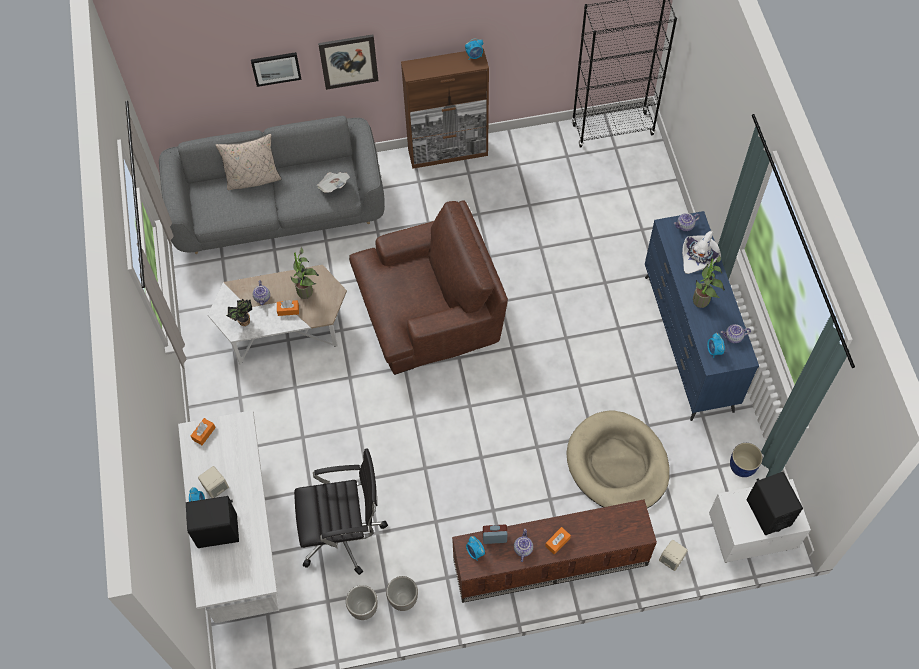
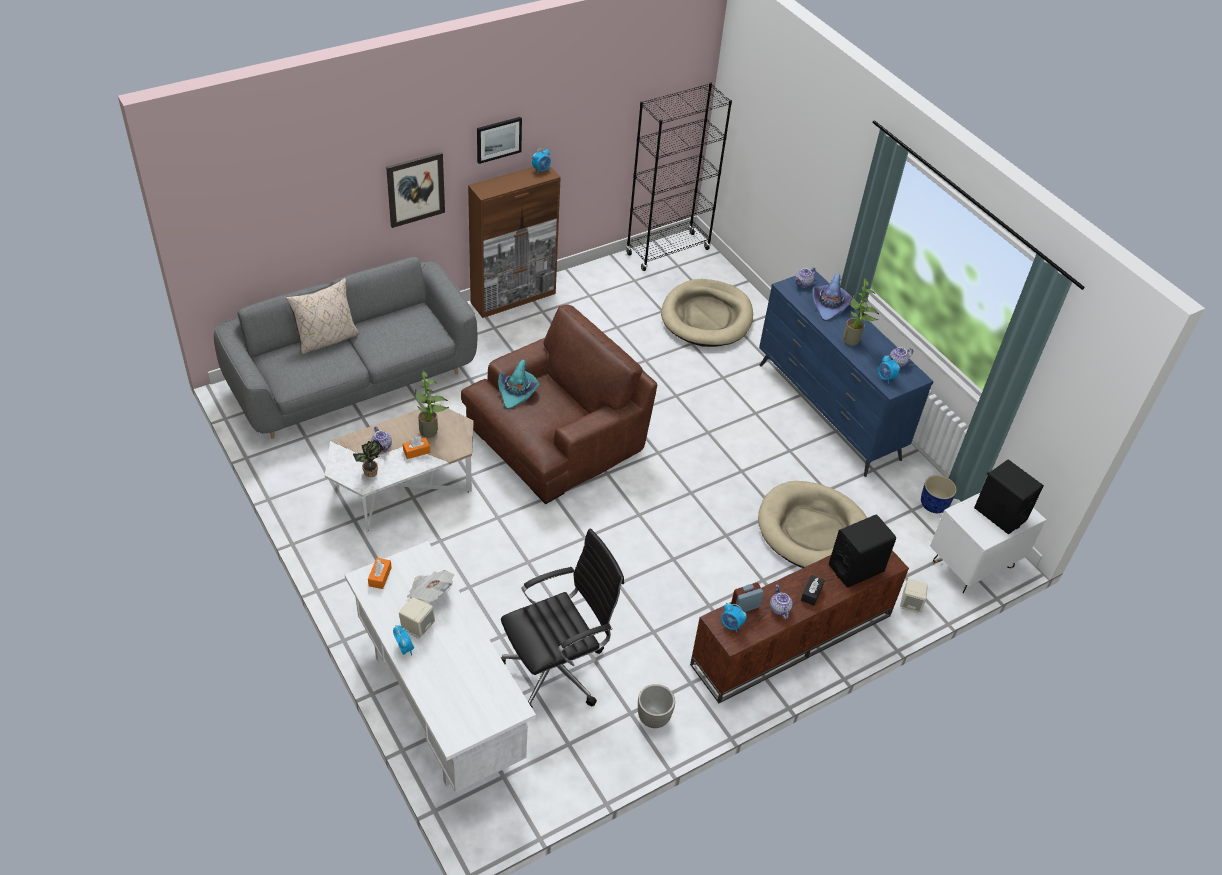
camera: 25 degrees left, 15 degrees down
black speaker [186,496,239,548] -> black speaker moved to [829,514,896,588]
picture [251,52,302,87] -> picture moved to [477,117,522,164]
newspaper [316,172,350,193] -> newspaper moved to [407,570,454,603]
planter [346,585,378,620] -> none
orange tissue box [545,527,571,555] -> black tissue box [801,575,825,606]
white hat [682,231,721,274] -> purple hat [813,273,852,321]
none -> turquoise hat [498,359,539,409]
none -> beige dog bed [661,279,753,347]

